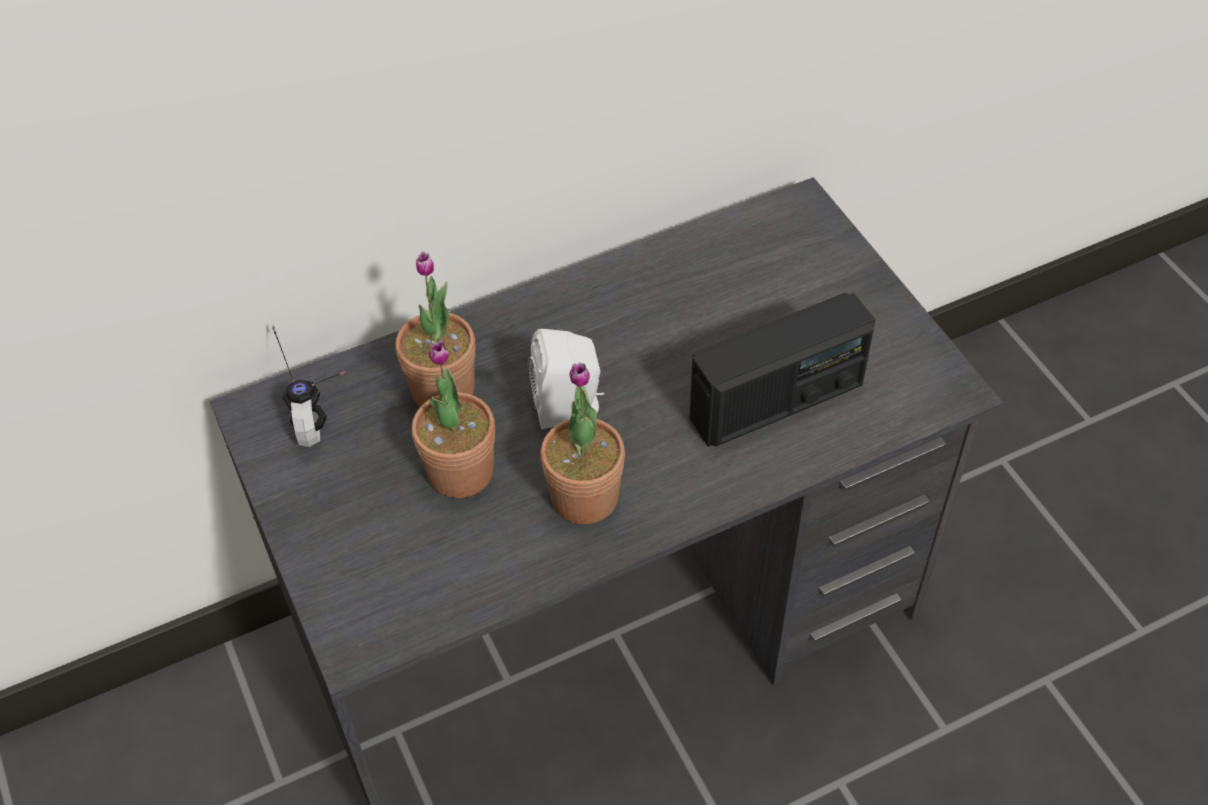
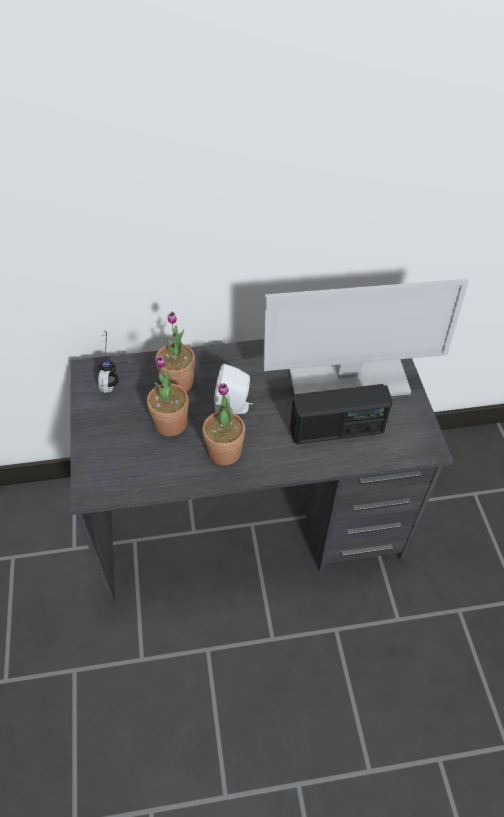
camera: 15 degrees right, 0 degrees up
none -> monitor [263,279,469,396]

